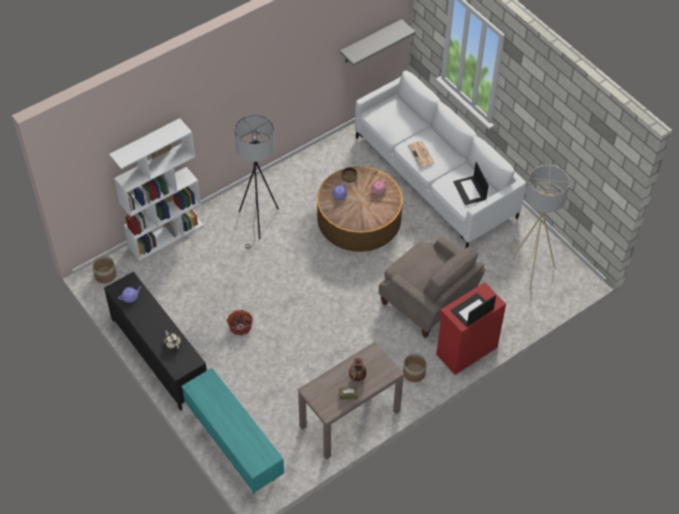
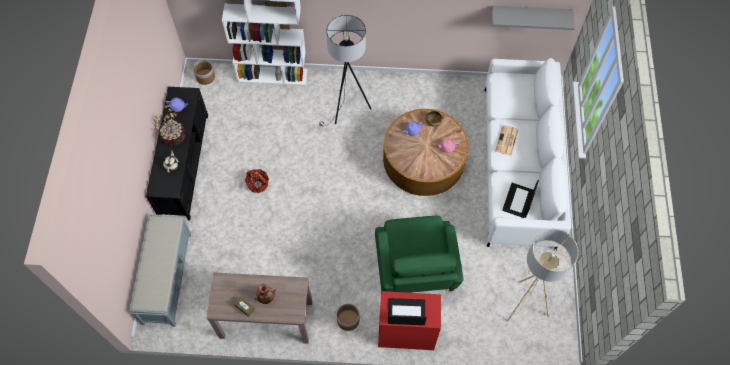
camera: 40 degrees right, 10 degrees up
turquoise tv stand [181,368,284,494] -> grey bench [129,214,191,327]
beige armchair [379,237,486,338] -> green armchair [375,216,463,293]
none -> potted plant [154,105,186,146]

